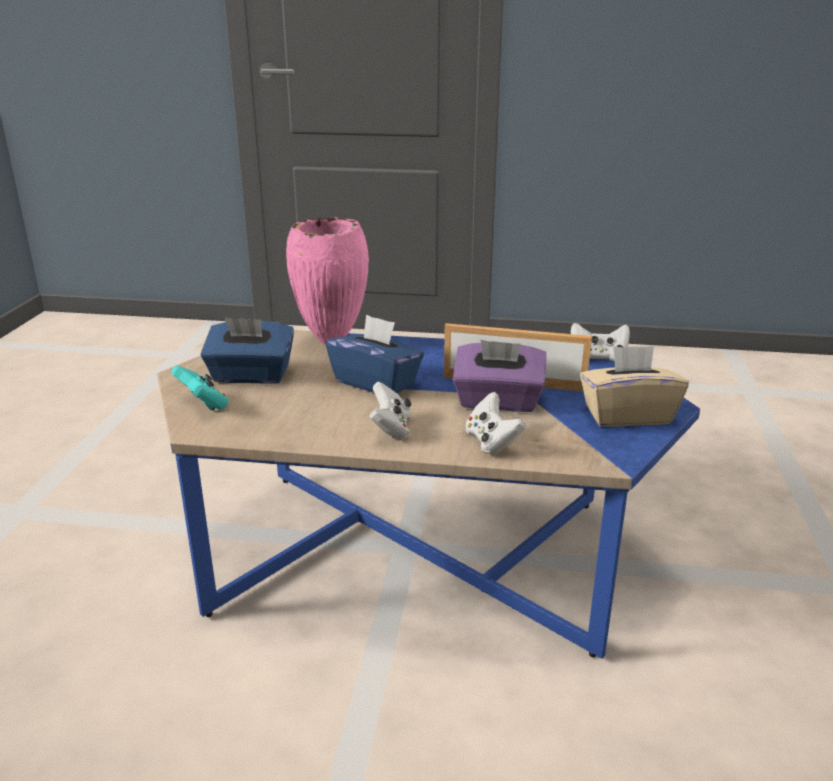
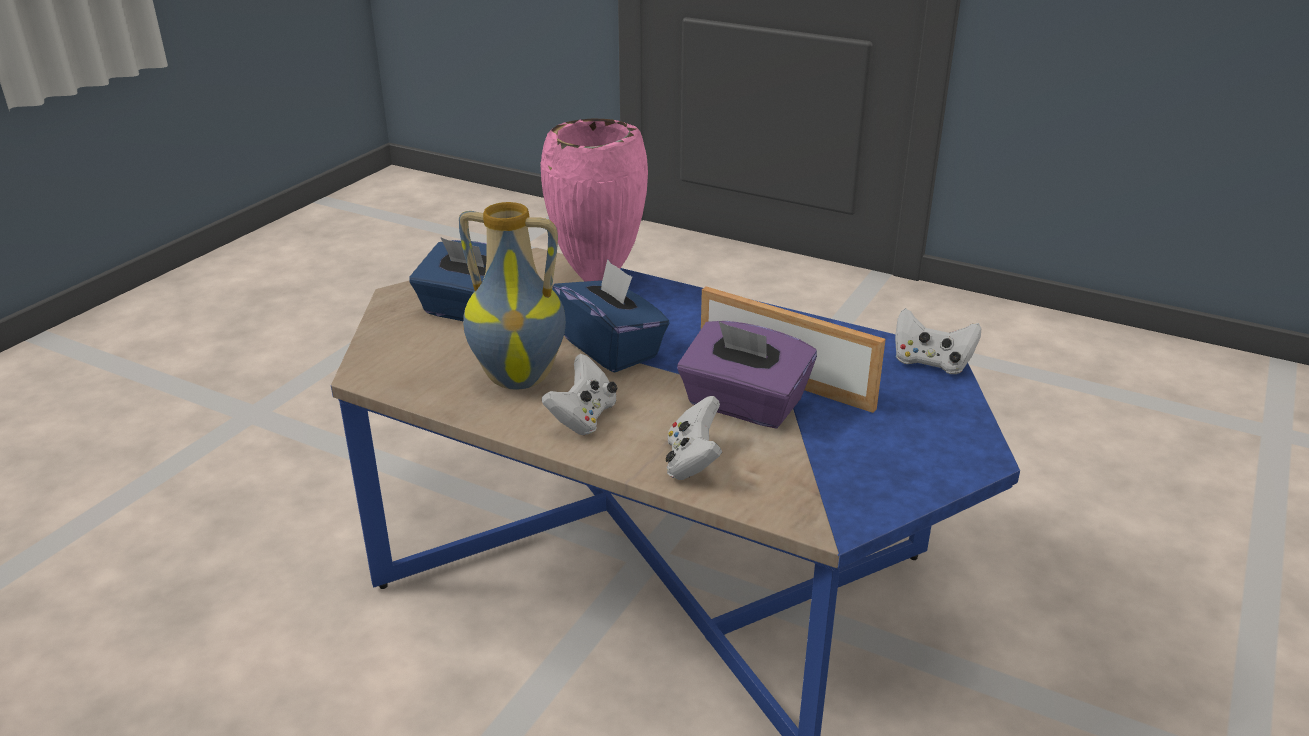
camera: 20 degrees right, 5 degrees up
turquoise game controller [171,366,228,410] -> none
beige tissue box [580,346,689,427] -> none
none -> vase [459,202,566,390]

